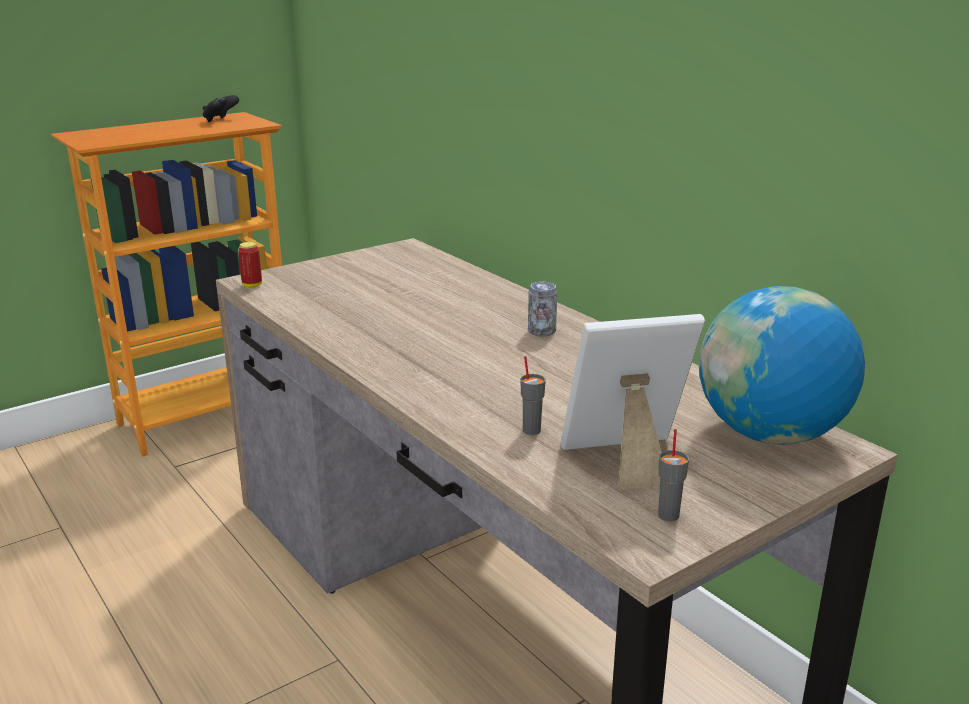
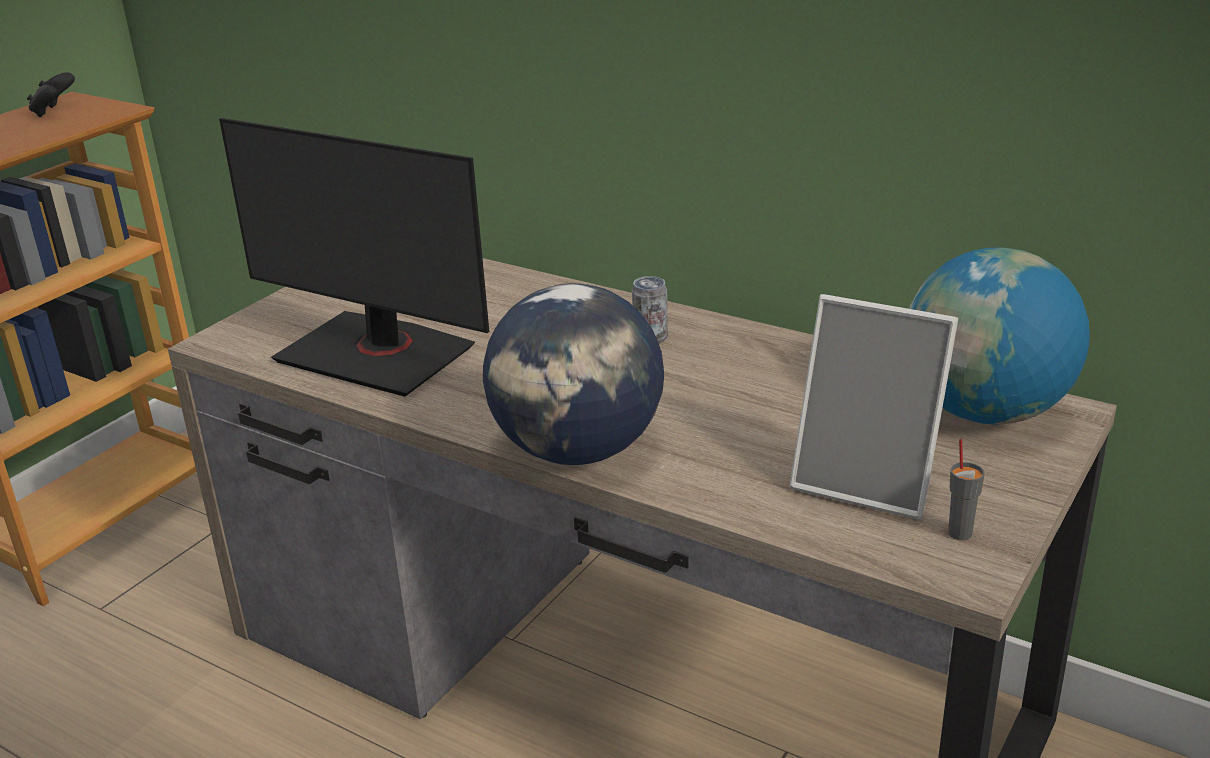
camera: 20 degrees left, 5 degrees up
can [238,242,262,287] -> none
grey cup [520,356,546,435] -> none
picture frame [561,314,705,490] -> picture frame turned 120 degrees counterclockwise [790,294,958,520]
none -> monitor [219,118,489,397]
none -> globe [483,283,664,465]

